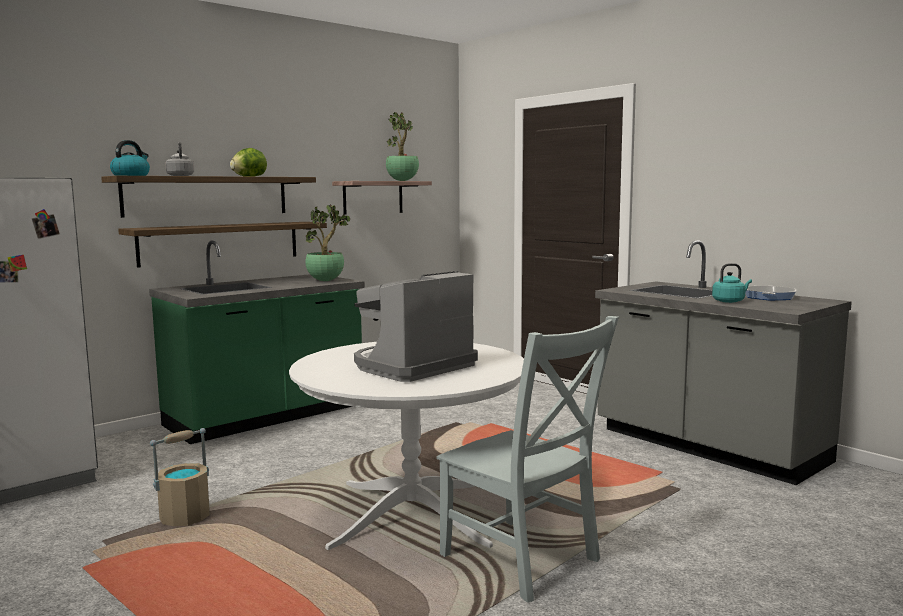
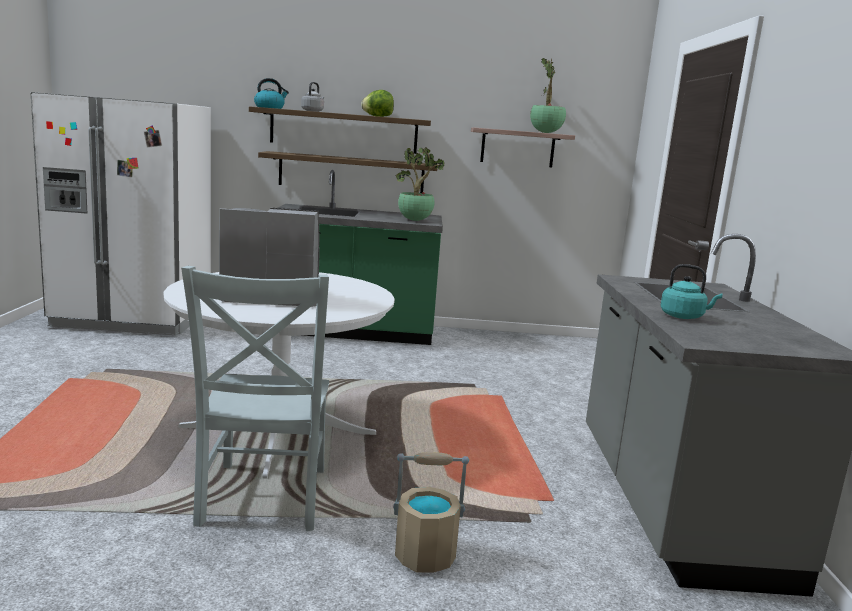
camera: 40 degrees right, 5 degrees up
beige bucket [150,428,210,526] -> beige bucket moved to [393,452,469,573]
frying pan [745,286,796,300] -> none

